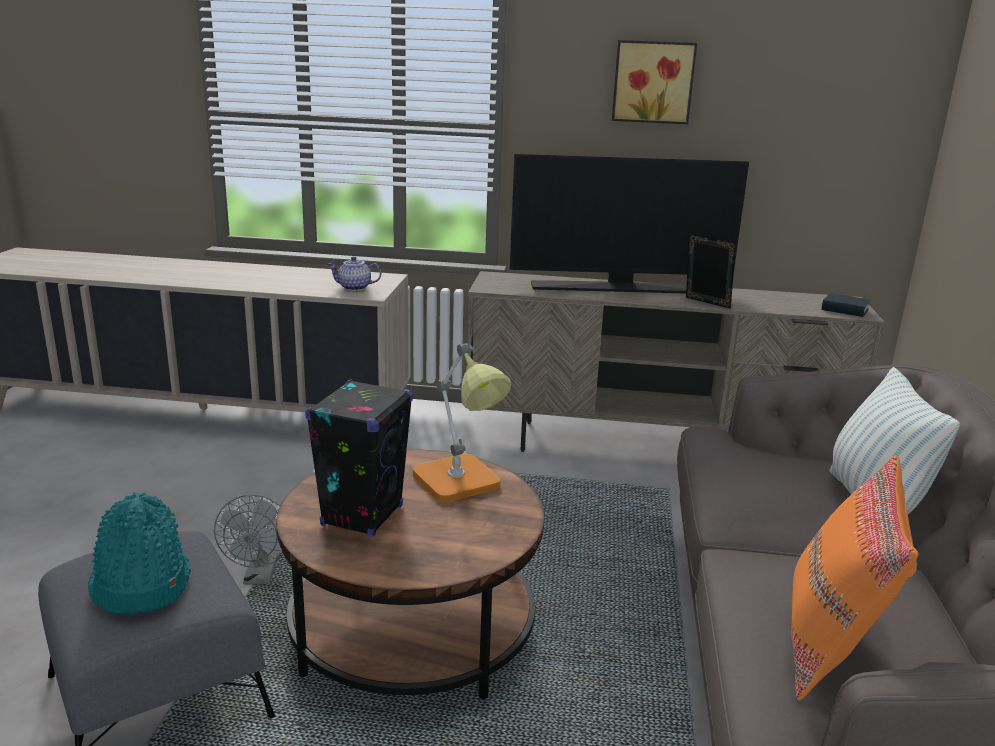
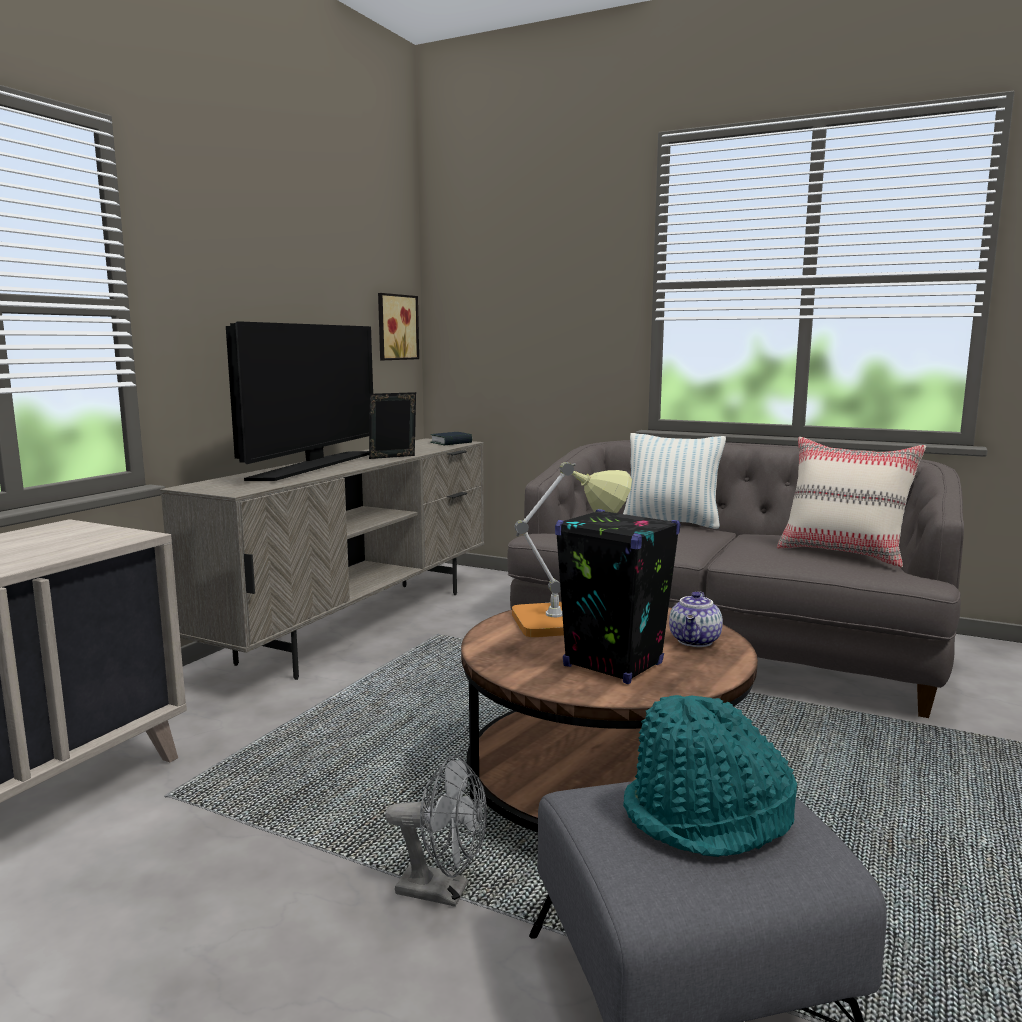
camera: 70 degrees left, 10 degrees down
teapot [328,256,381,291] -> teapot moved to [669,591,723,647]
picture [612,40,697,124] -> picture moved to [378,293,419,360]
orange pillow [791,455,918,701] -> beige pillow [777,437,926,568]

